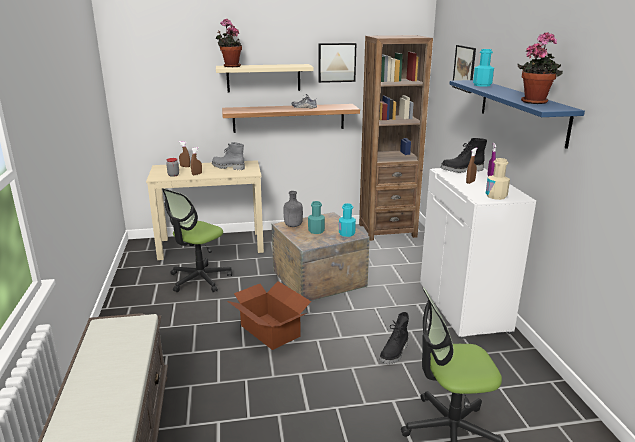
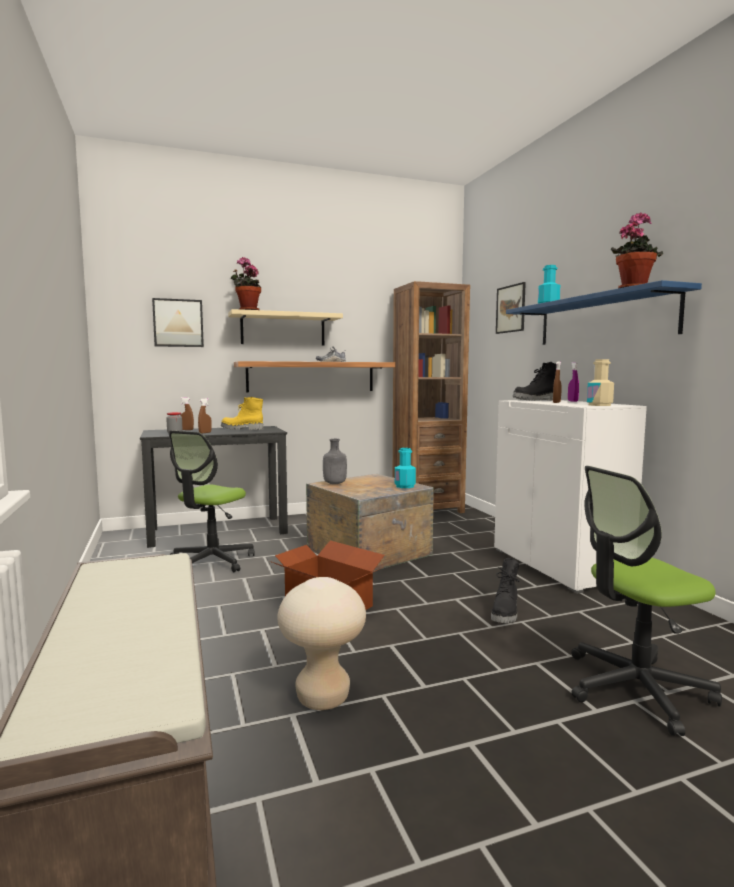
camera: 10 degrees left, 15 degrees down
beige desk [146,160,264,260] -> black desk [140,426,288,548]
grey boot [212,142,245,170] -> yellow boot [221,397,263,430]
turquoise bottle [308,201,325,234] -> none
picture [318,43,356,83] -> picture moved to [152,298,204,347]
none -> beige stool [277,577,366,710]

